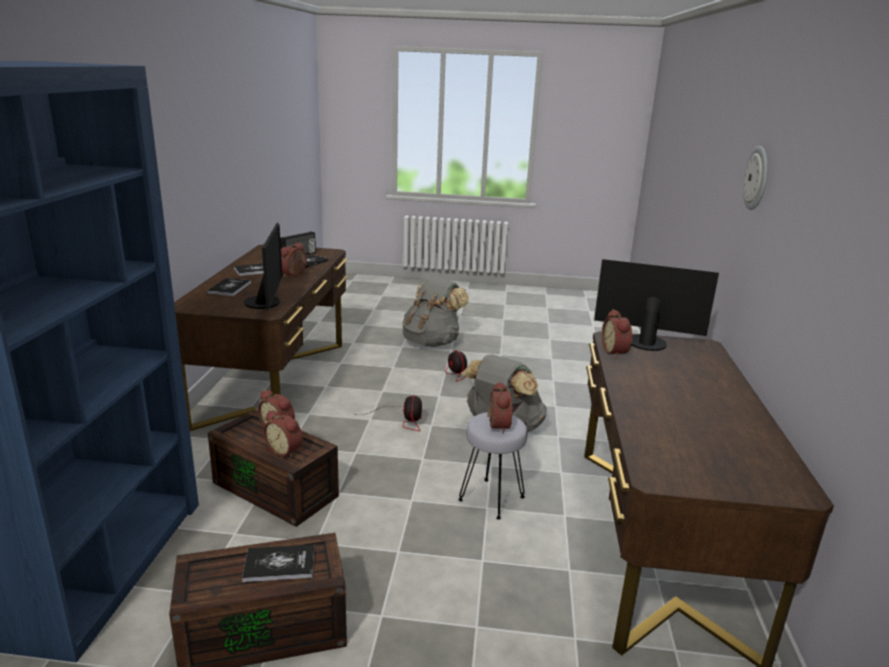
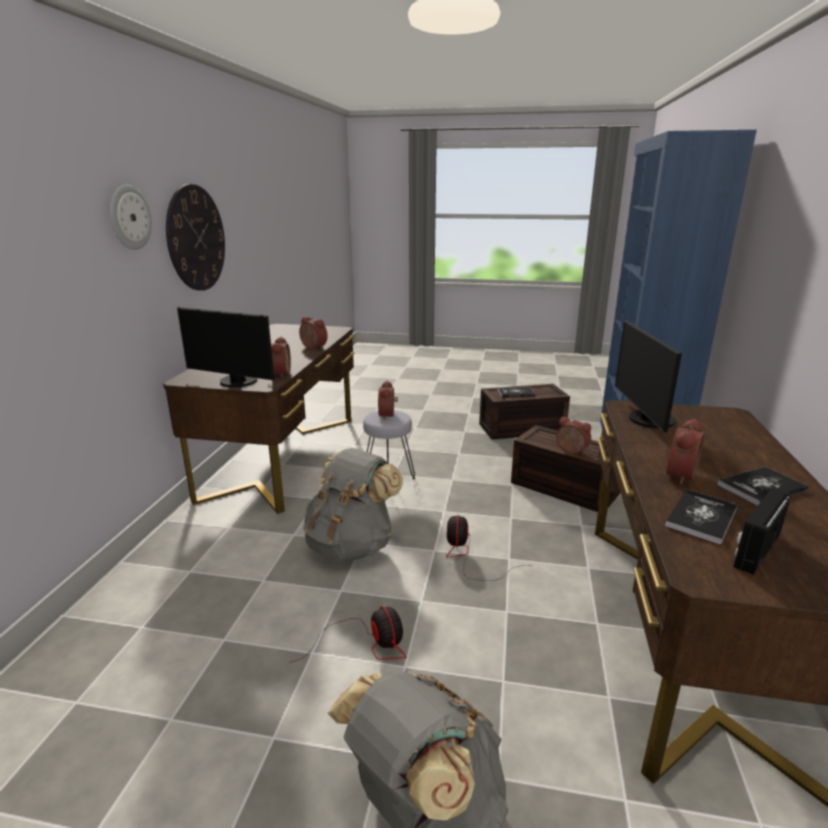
camera: 175 degrees left, 0 degrees up
book [207,278,251,296] -> none
alarm clock [263,410,303,458] -> alarm clock moved to [299,316,328,349]
none -> wall clock [166,184,225,291]

